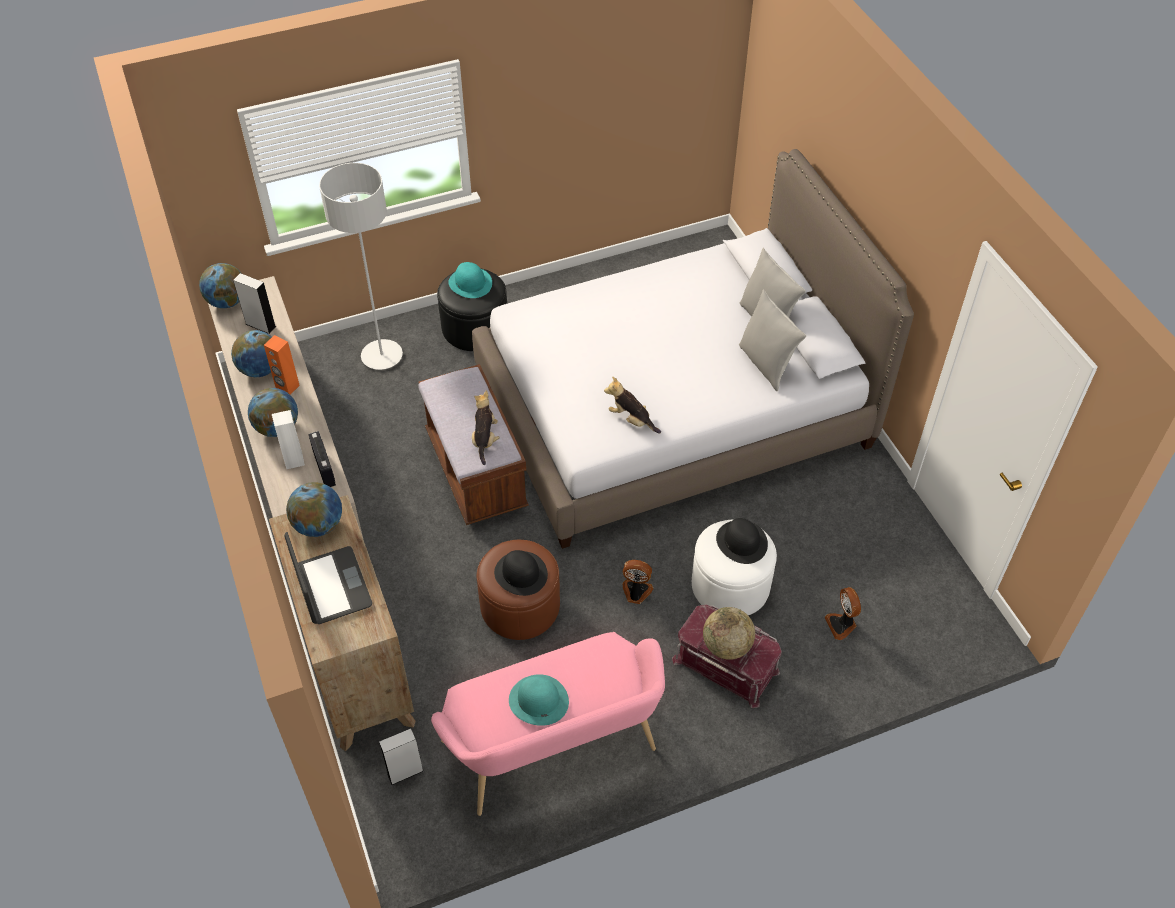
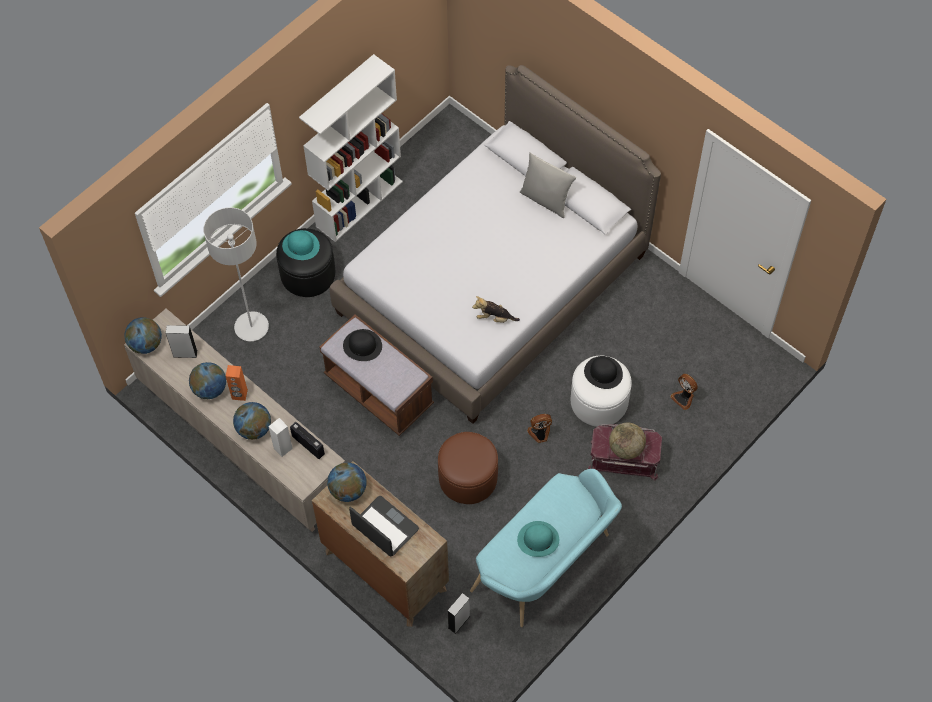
camera: 25 degrees left, 10 degrees up
pink bench [431,632,665,816] -> turquoise bench [470,469,622,627]
plush toy [472,391,500,465] -> none
black hat [494,550,548,596] -> black hat moved to [343,329,382,361]
grey pillow [739,289,806,391] -> none
none -> white bookcase [299,54,403,242]

